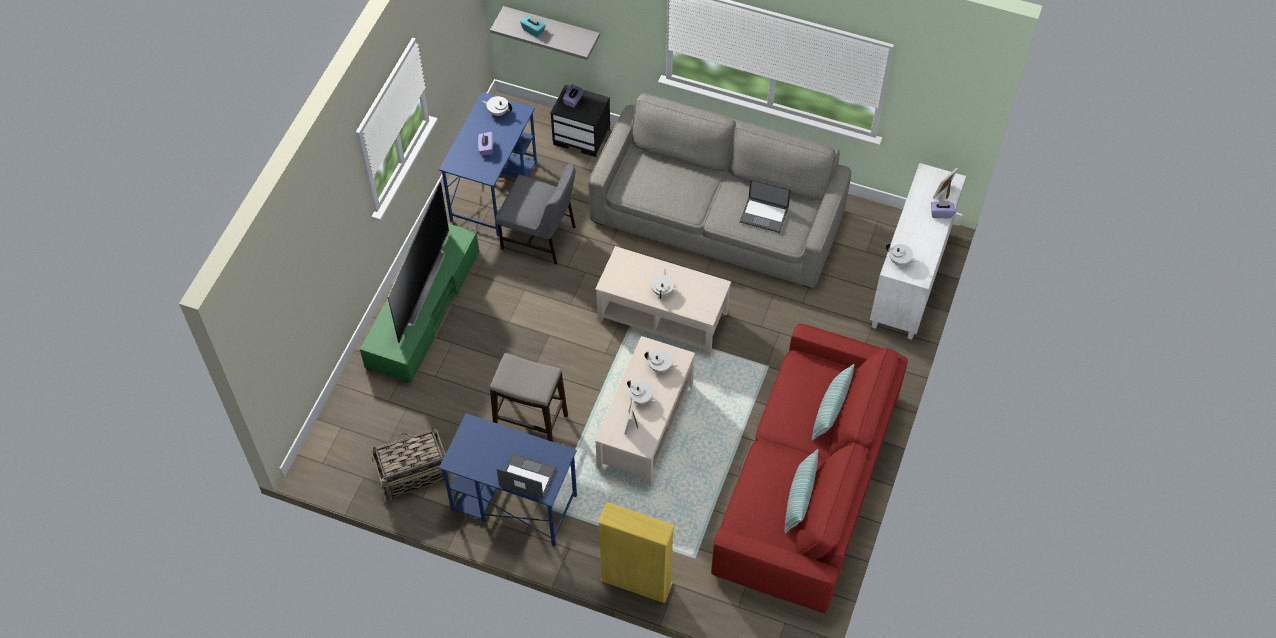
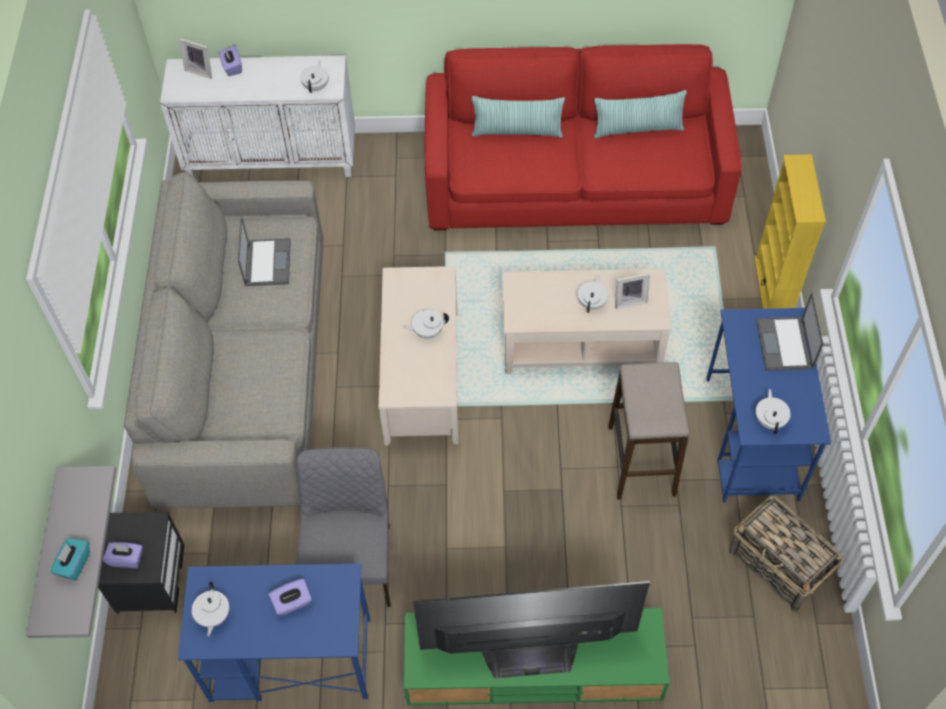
camera: 110 degrees left, 0 degrees up
white teapot [644,350,678,373] -> white teapot moved to [756,389,791,434]

